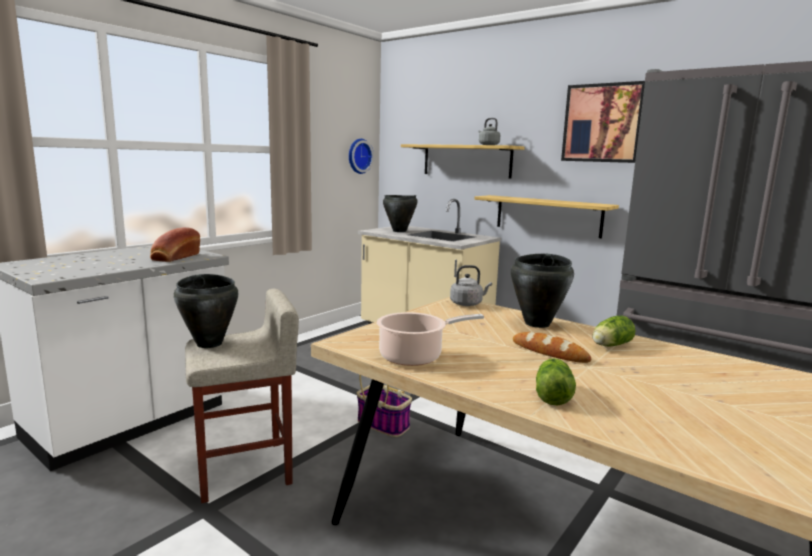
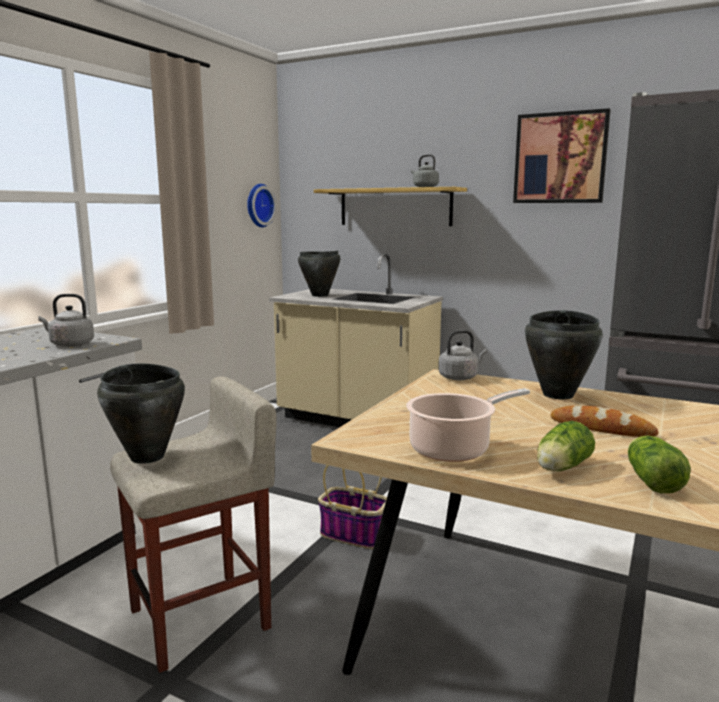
camera: 10 degrees left, 0 degrees up
bread [150,227,200,262] -> grey kettle [38,294,94,347]
shelf [474,195,619,239] -> none
lettuce [592,315,636,347] -> lettuce moved to [537,421,595,471]

